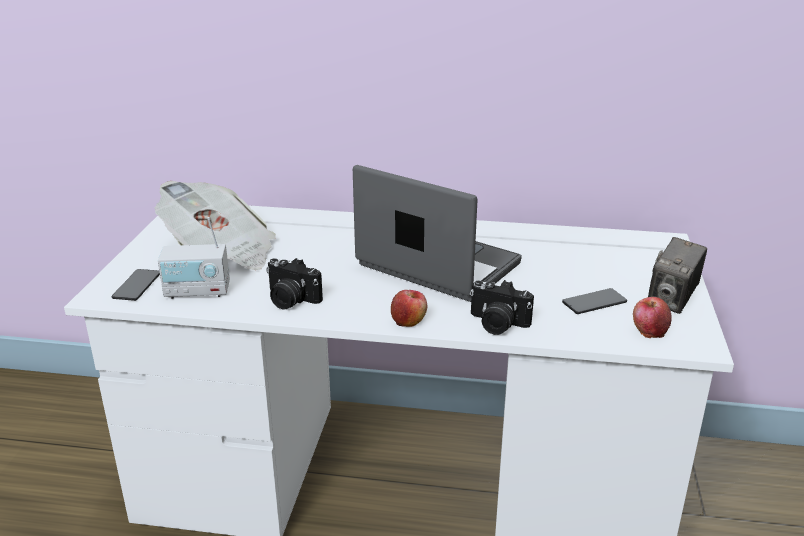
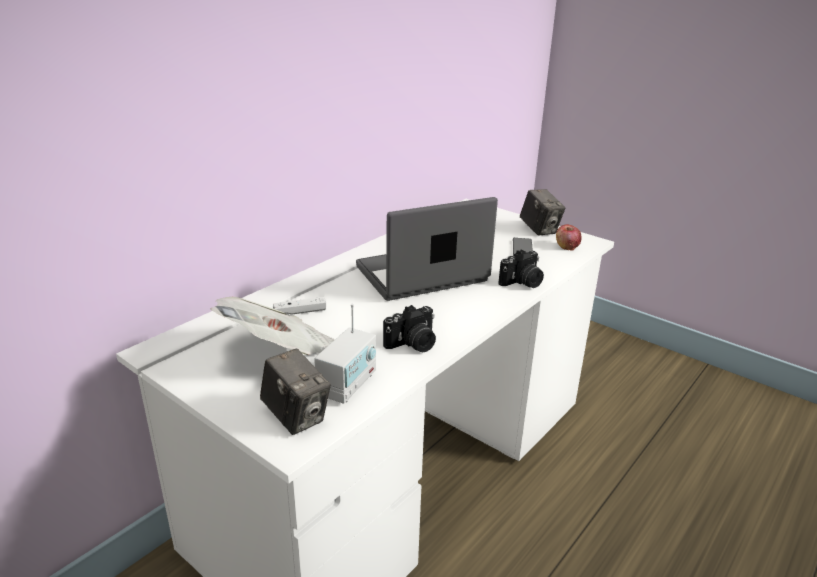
camera: 60 degrees left, 0 degrees up
phone [112,269,160,301] -> camera [260,349,331,435]
apple [391,290,427,327] -> none
none -> white game controller [273,297,326,315]

